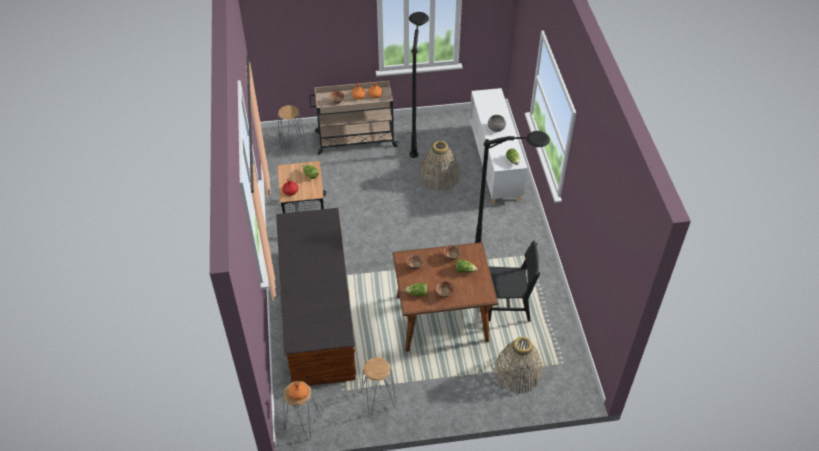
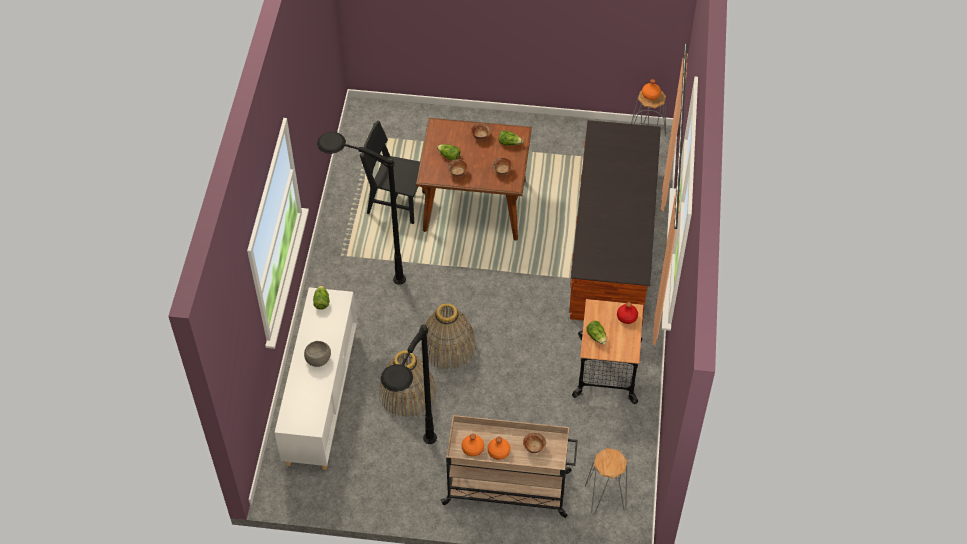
camera: 165 degrees left, 5 degrees up
grey stool [361,357,396,415] -> none
basket [494,337,543,394] -> basket moved to [421,303,476,370]

